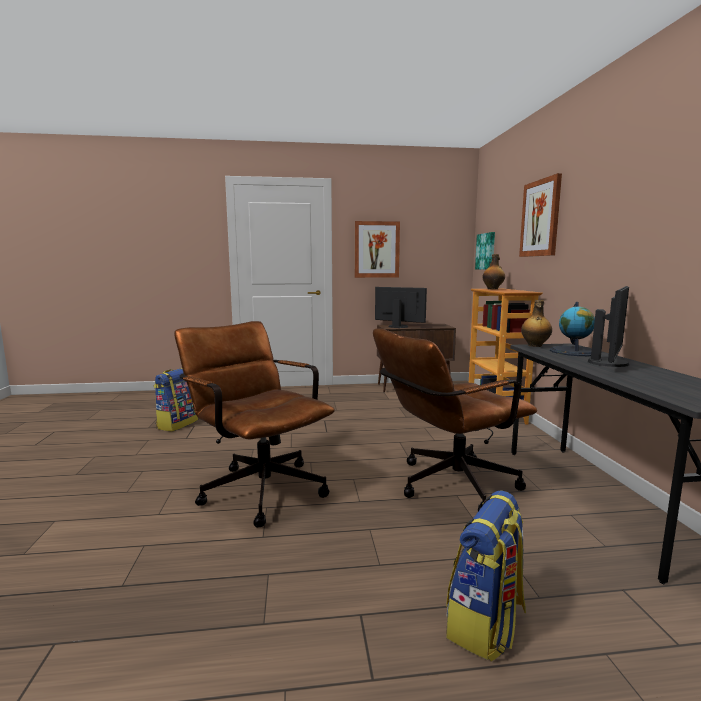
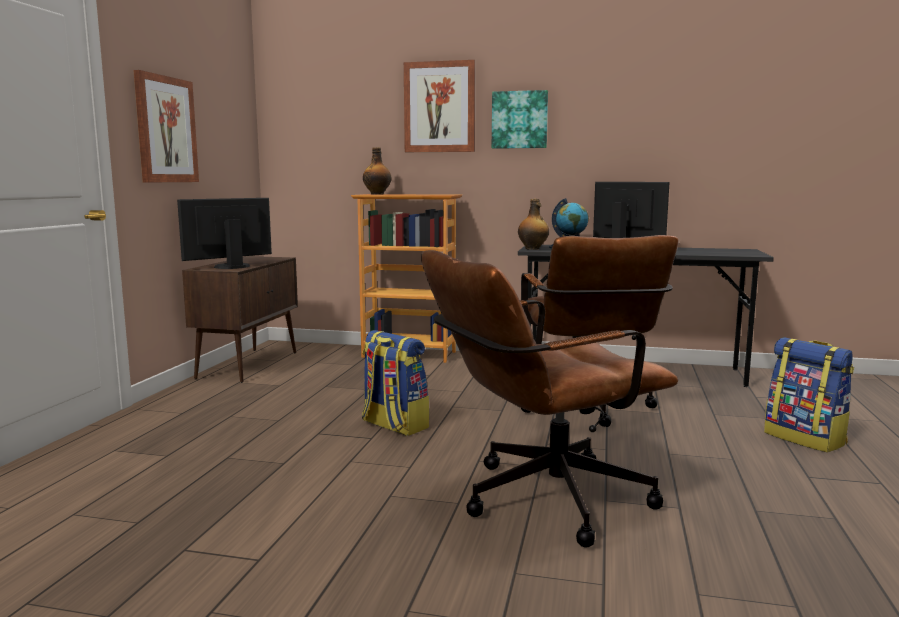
camera: 70 degrees left, 0 degrees up
backpack [154,368,198,432] -> backpack moved to [362,330,429,436]
picture [475,232,495,269] -> picture moved to [492,90,548,149]

